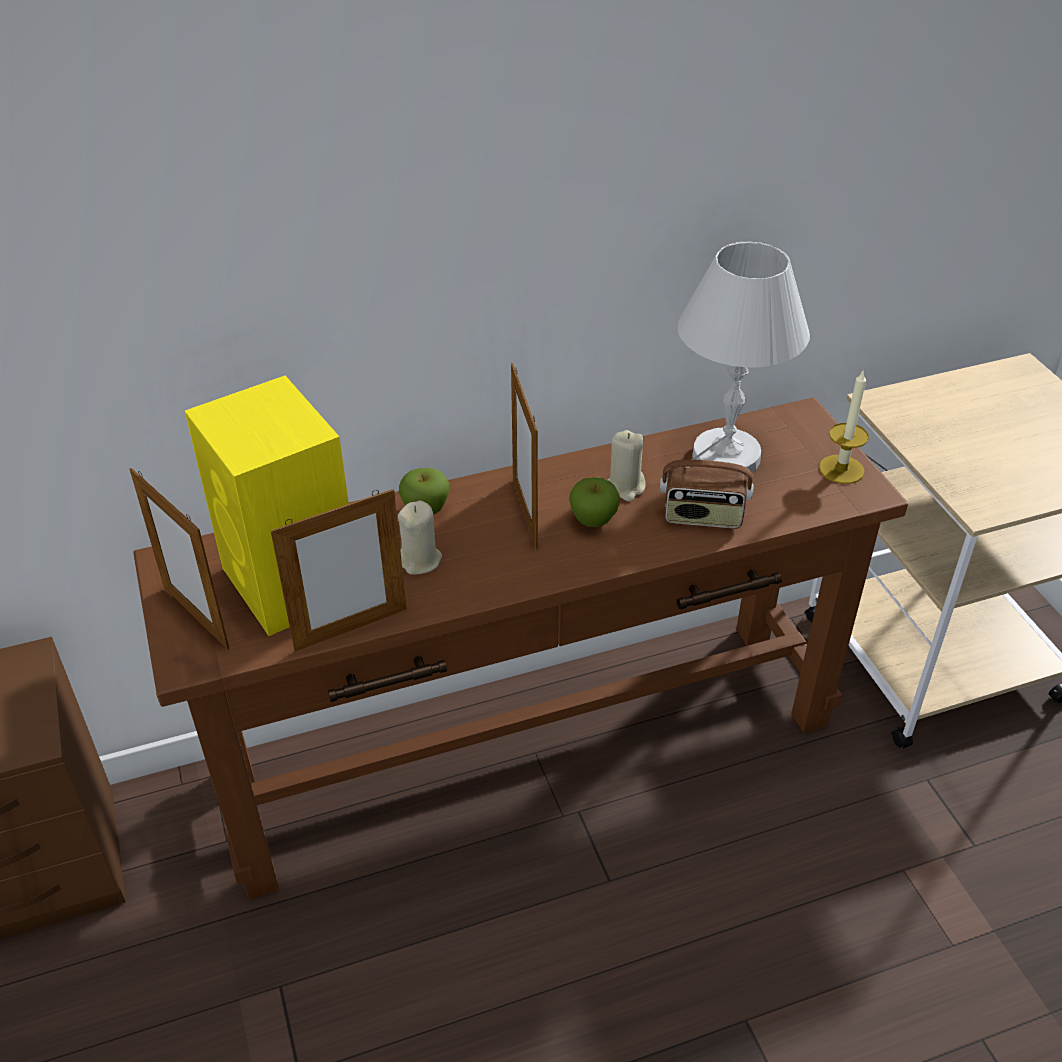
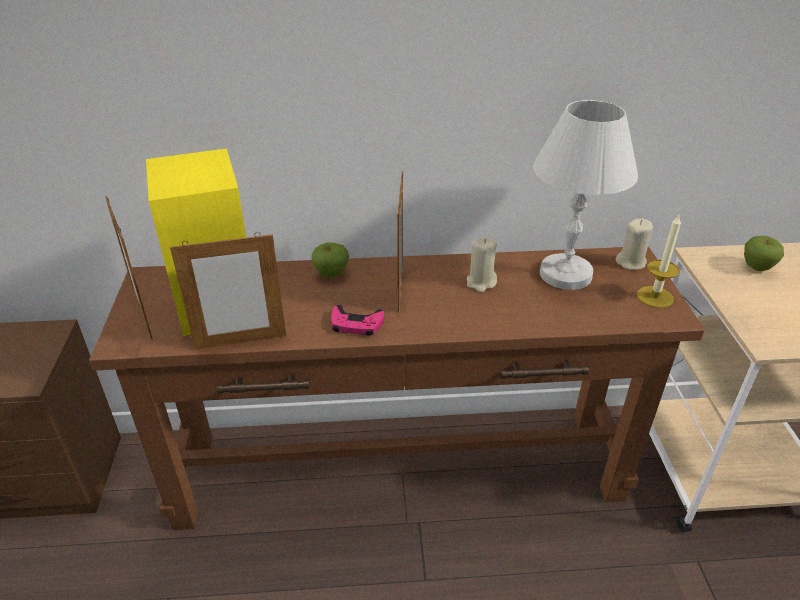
camera: 15 degrees right, 5 degrees down
beige candle [398,501,442,575] -> beige candle moved to [616,219,653,270]
apple [569,477,620,527] -> apple moved to [744,236,784,271]
radio [660,435,753,529] -> none
none -> pink game controller [331,305,384,336]

